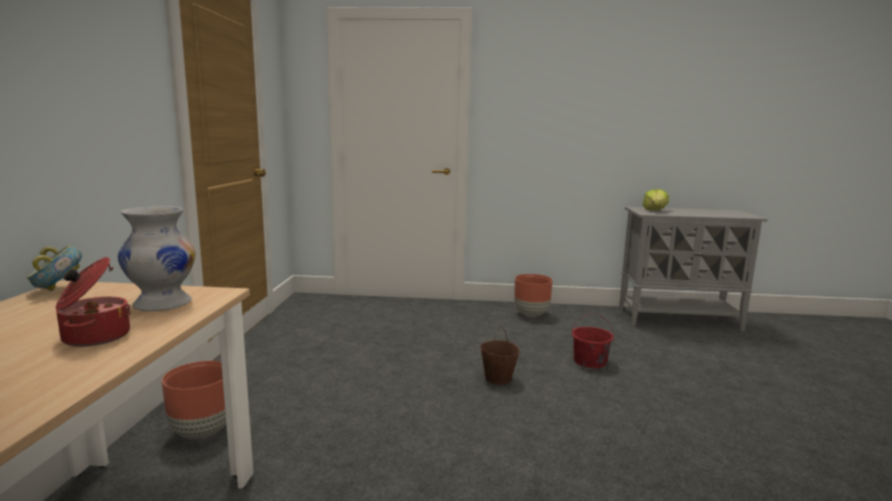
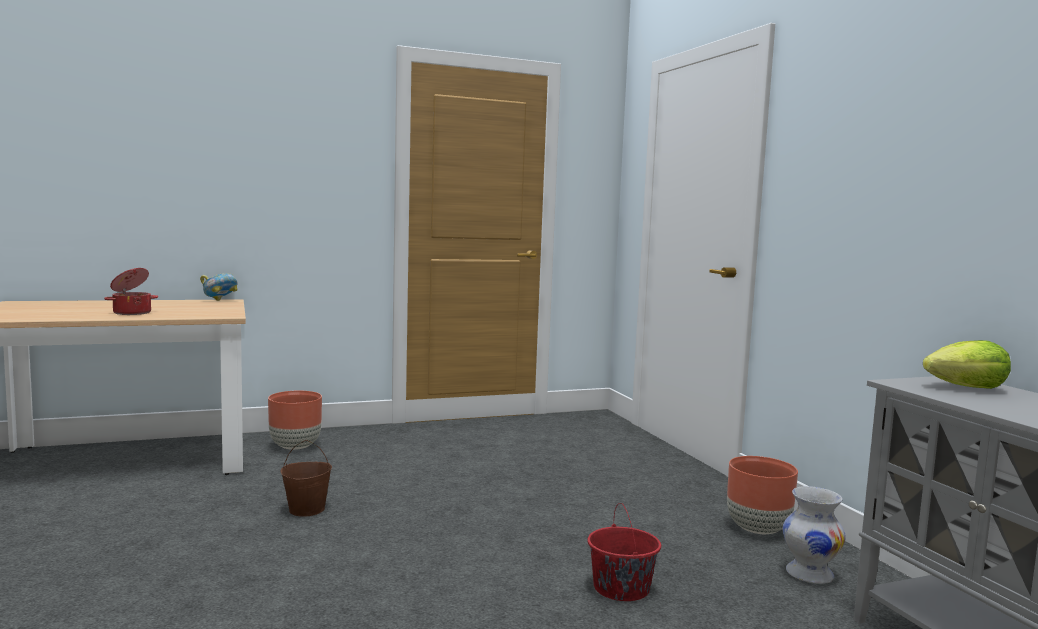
camera: 65 degrees right, 5 degrees down
white vase [118,206,195,311] -> white vase moved to [783,486,846,584]
brown bucket [480,326,520,385] -> brown bucket moved to [281,440,332,517]

